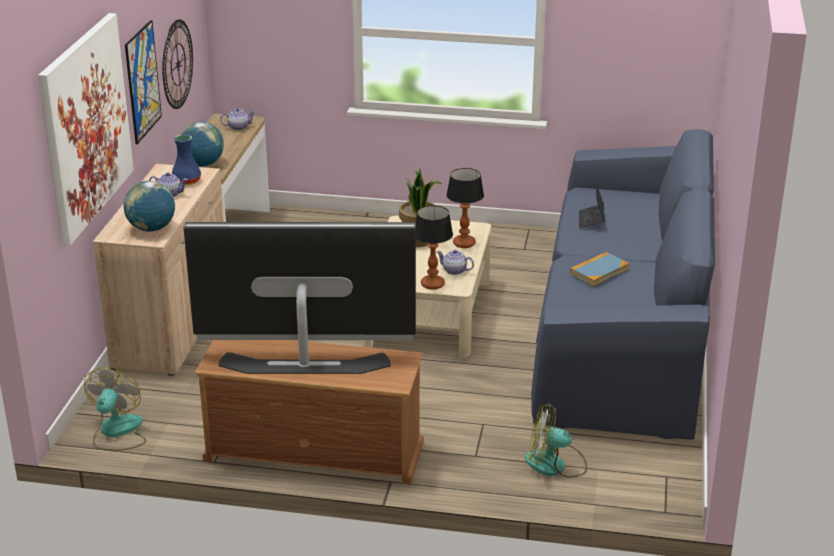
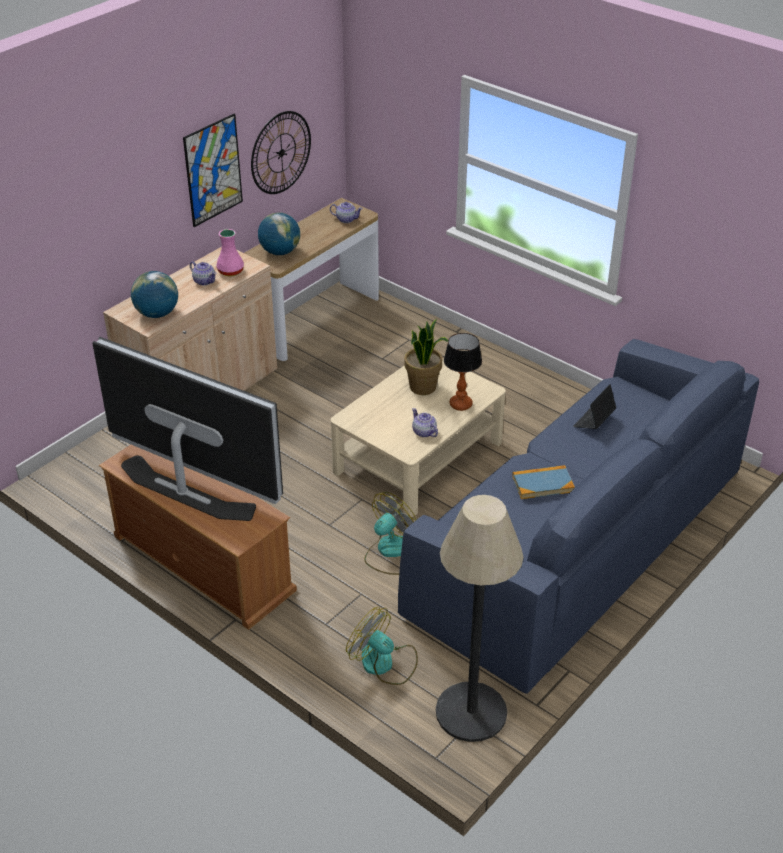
camera: 30 degrees right, 10 degrees up
picture [38,13,134,246] -> none
fan [84,367,146,451] -> fan moved to [364,492,417,575]
blue vase [172,135,201,185] -> pink vase [217,229,244,276]
table lamp [415,205,453,290] -> none
none -> floor lamp [436,495,523,742]

